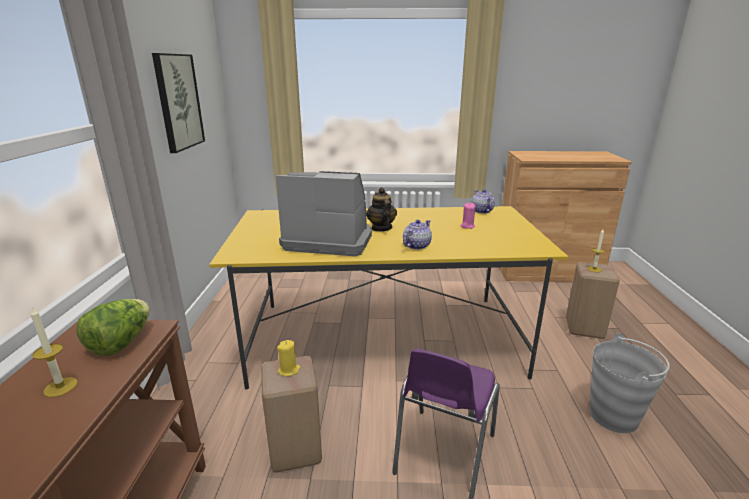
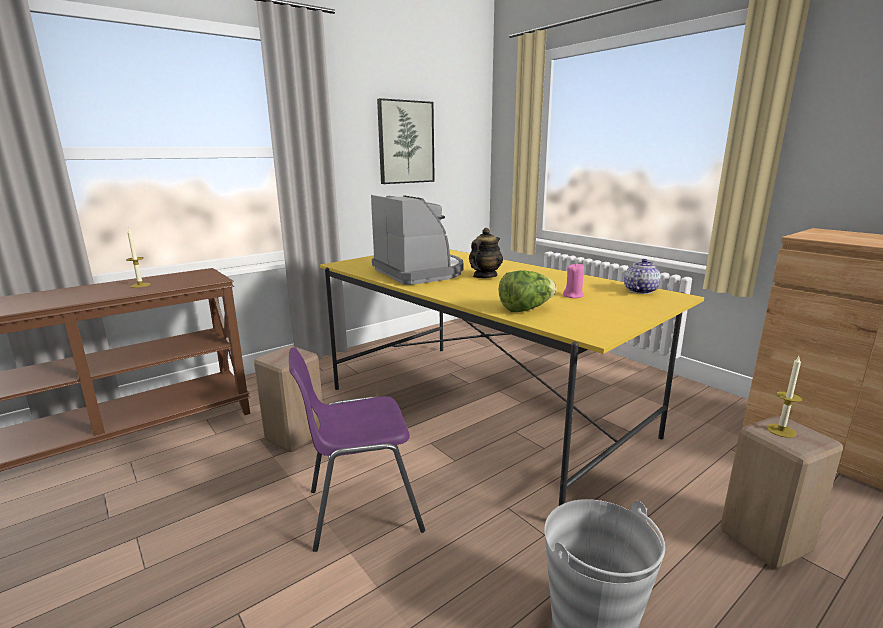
camera: 50 degrees right, 5 degrees down
lettuce [76,299,150,356] -> lettuce moved to [498,270,556,312]
yellow candle [277,340,300,376] -> none
teapot [403,220,432,250] -> none

